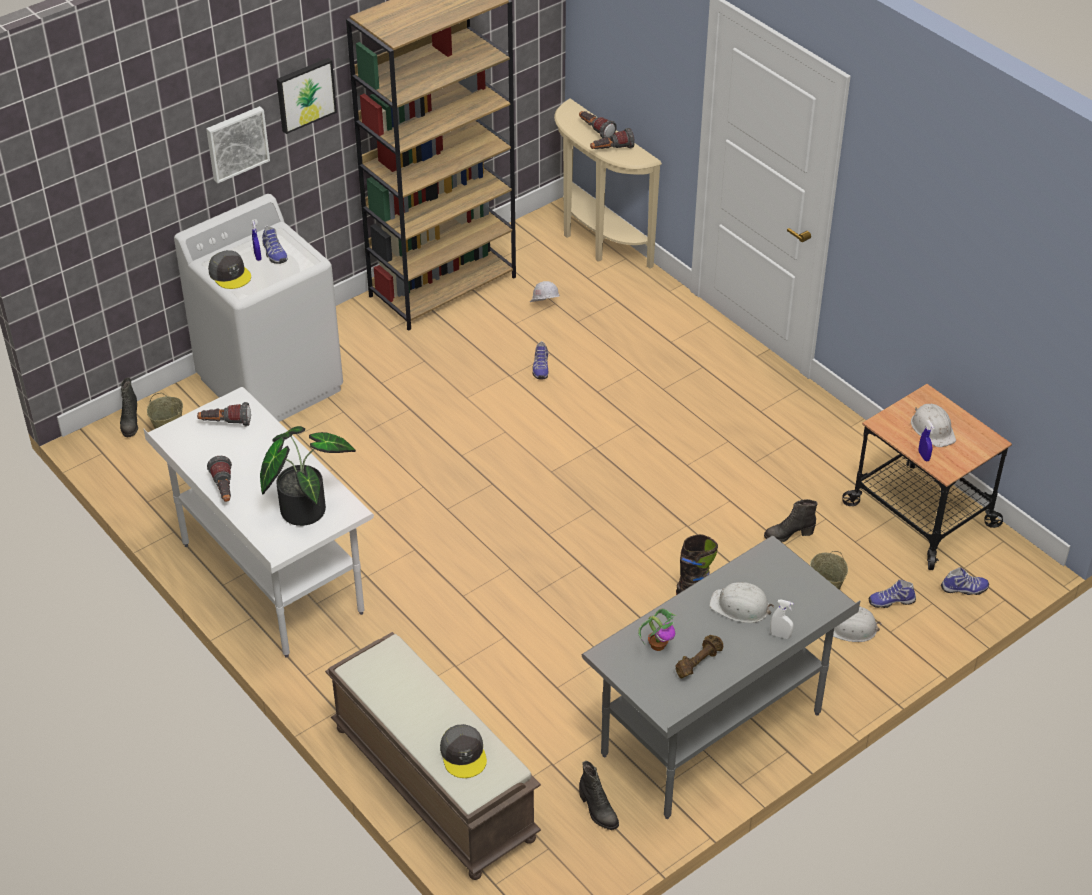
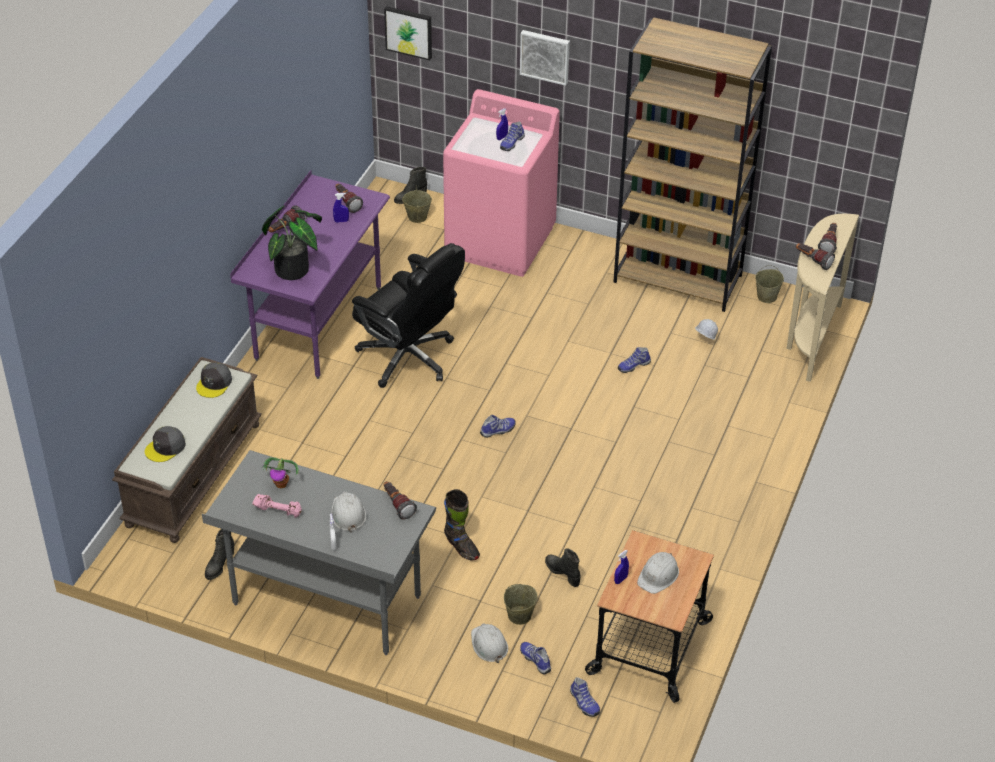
camera: 60 degrees right, 0 degrees up
white desk [144,387,374,658] -> purple desk [230,170,390,379]
white washing machine [174,194,343,422] -> pink washing machine [443,89,560,277]
grey cap [208,250,251,289] -> grey cap moved to [196,362,232,398]
picture [277,58,337,134] -> picture moved to [384,6,432,60]
brown dumbbell [675,635,723,678] -> pink dumbbell [252,494,302,518]
none -> blue spray bottle [333,193,349,222]
none -> black office chair [352,243,465,388]
none -> flashlight [383,481,417,519]
none -> shoe [480,415,516,438]
none -> beige bucket [755,265,784,303]

